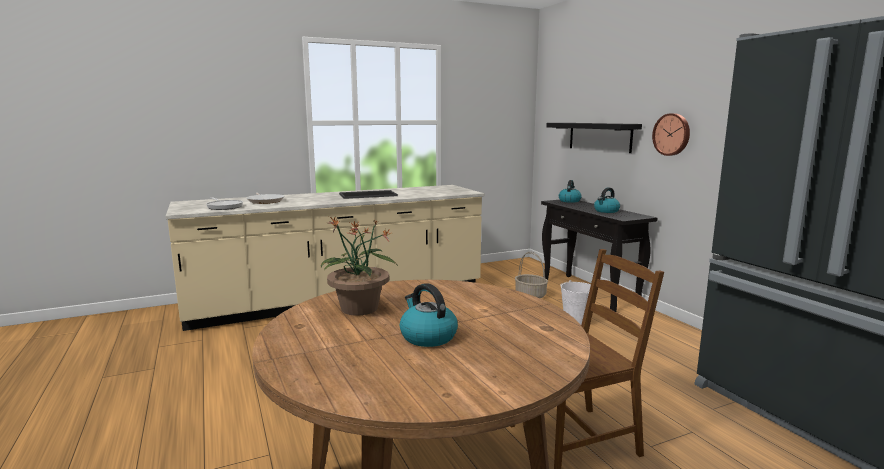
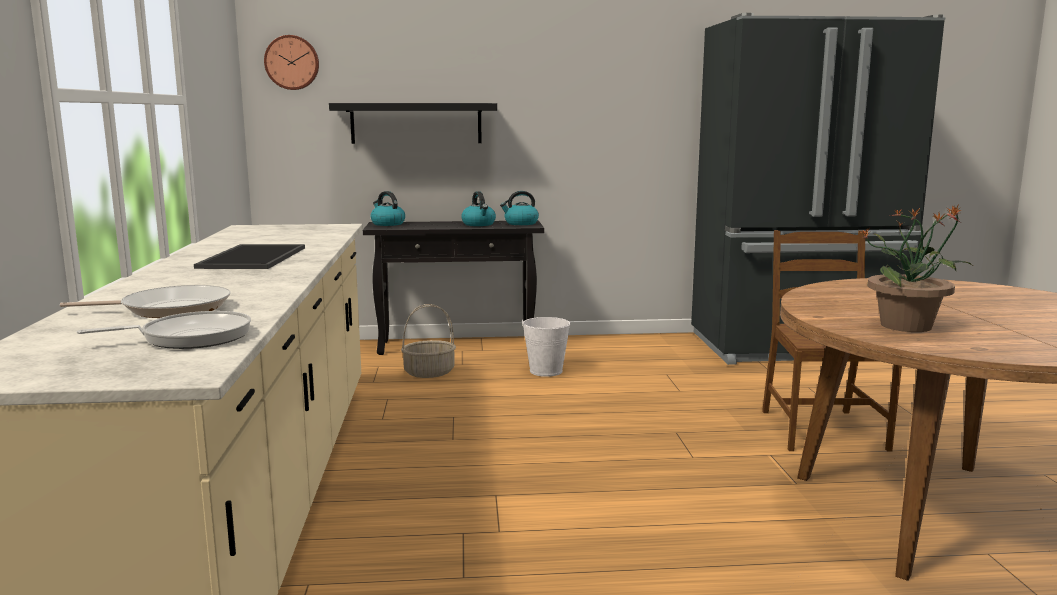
camera: 70 degrees left, 0 degrees up
kettle [400,283,458,347] -> kettle moved to [500,191,539,225]
wall clock [652,113,690,156] -> wall clock moved to [264,35,319,90]

